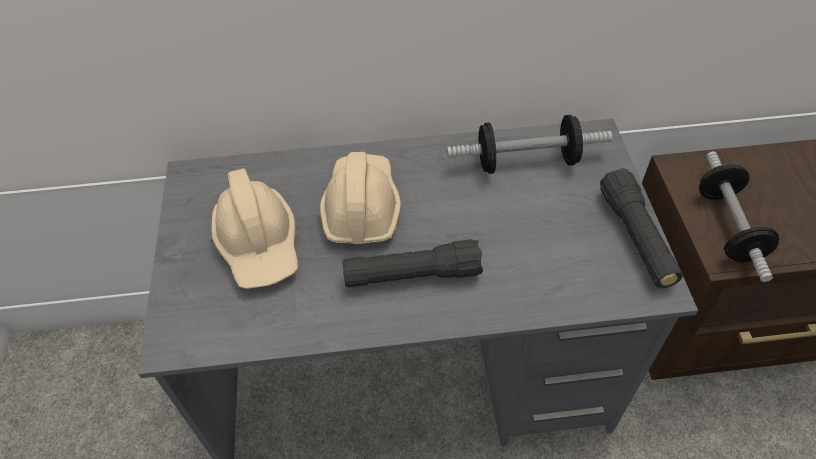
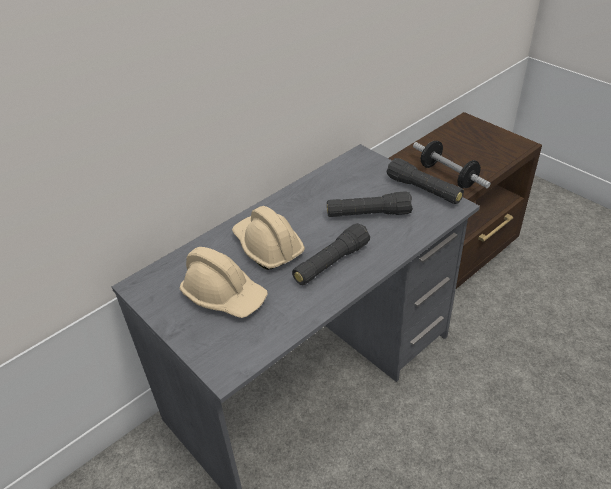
camera: 35 degrees left, 10 degrees down
dumbbell [447,115,612,174] -> none
none -> black flashlight [327,191,413,217]

